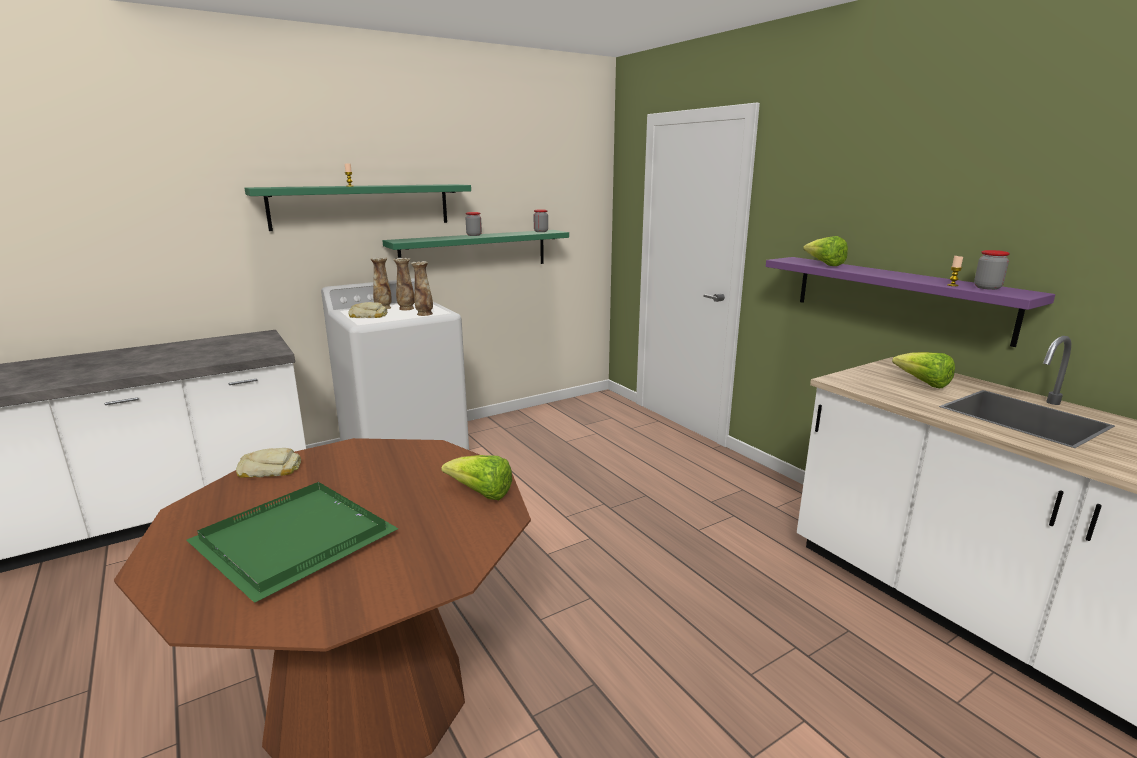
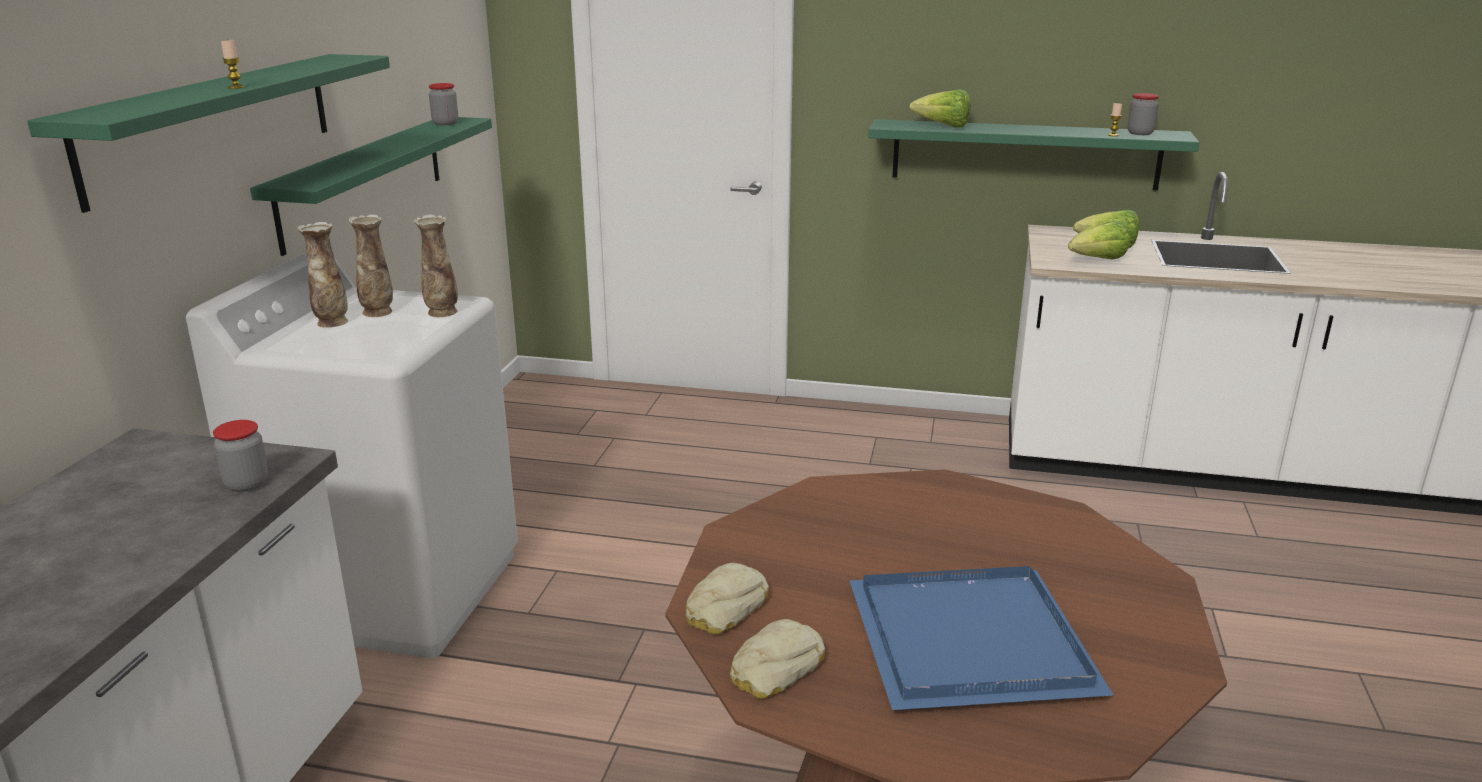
camera: 45 degrees left, 5 degrees up
green tray [186,482,399,603] -> blue tray [849,566,1113,710]
bread [349,302,387,318] -> bread moved to [730,619,825,699]
lettuce [441,455,512,500] -> lettuce moved to [1068,220,1130,260]
jar [466,212,482,236] -> jar moved to [213,420,268,492]
purple shelf [766,257,1055,347] -> green shelf [868,119,1200,190]

